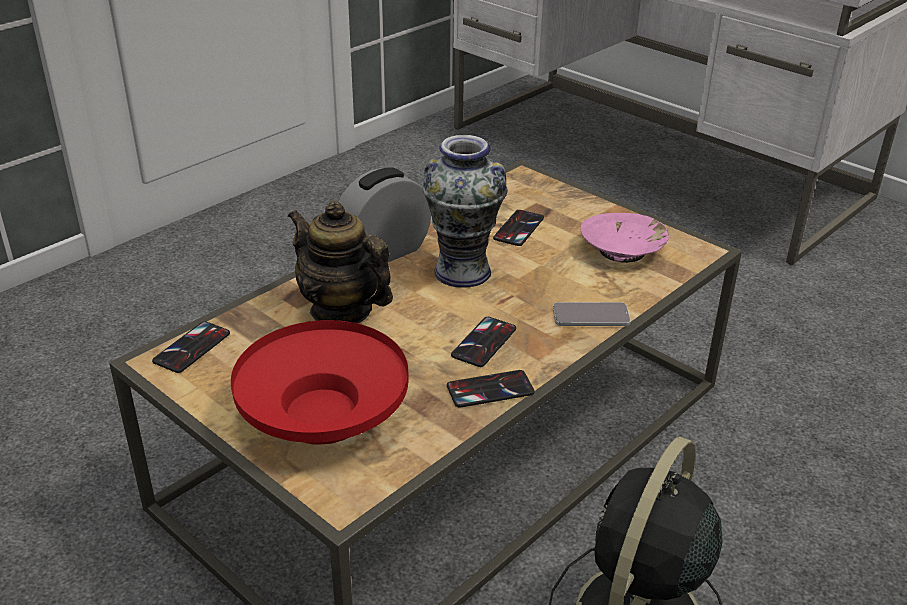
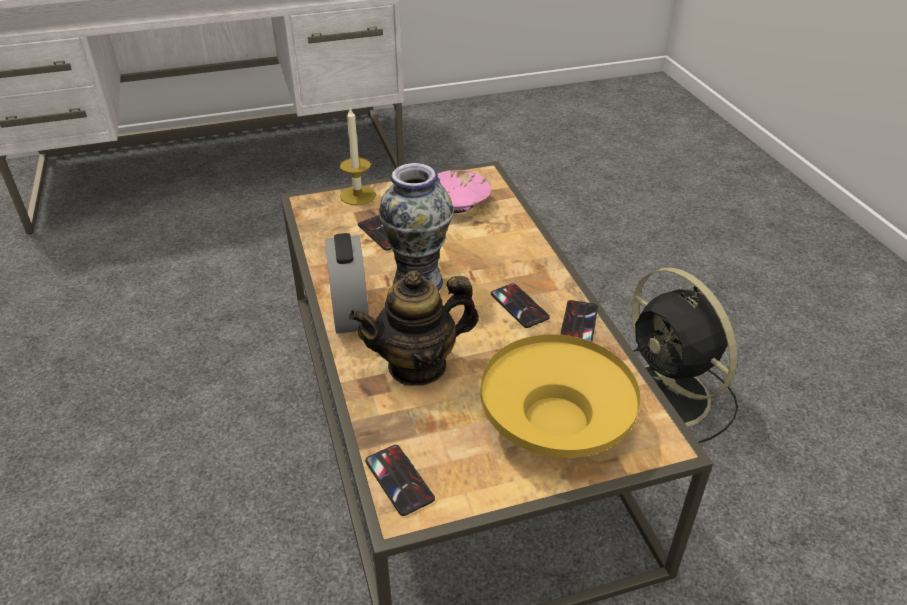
camera: 60 degrees left, 5 degrees up
red bowl [231,320,408,445] -> yellow bowl [480,334,641,458]
phone [553,302,631,326] -> none
none -> candle [340,108,376,205]

